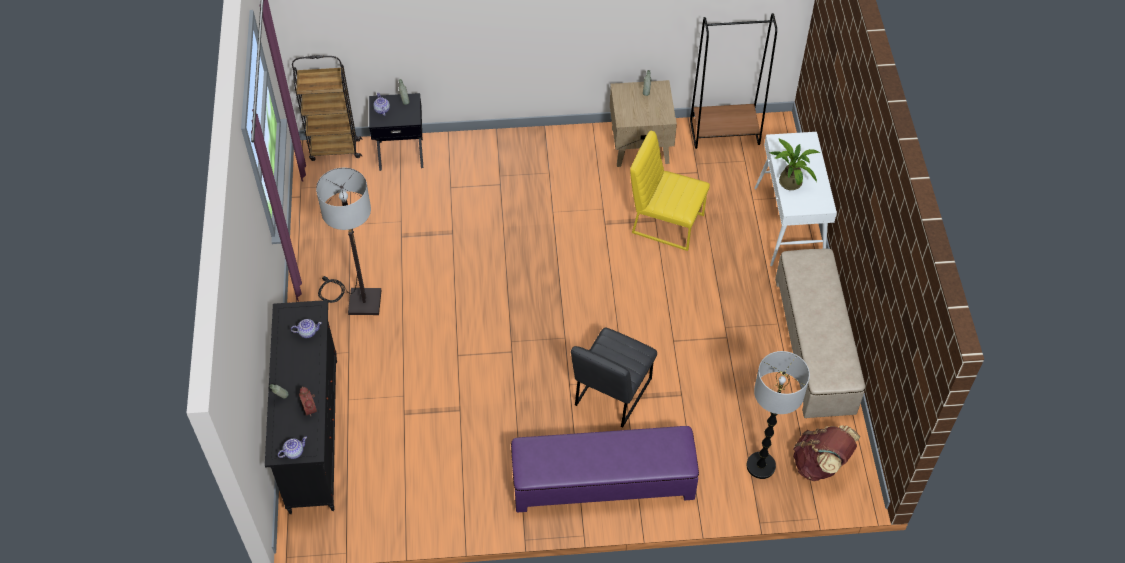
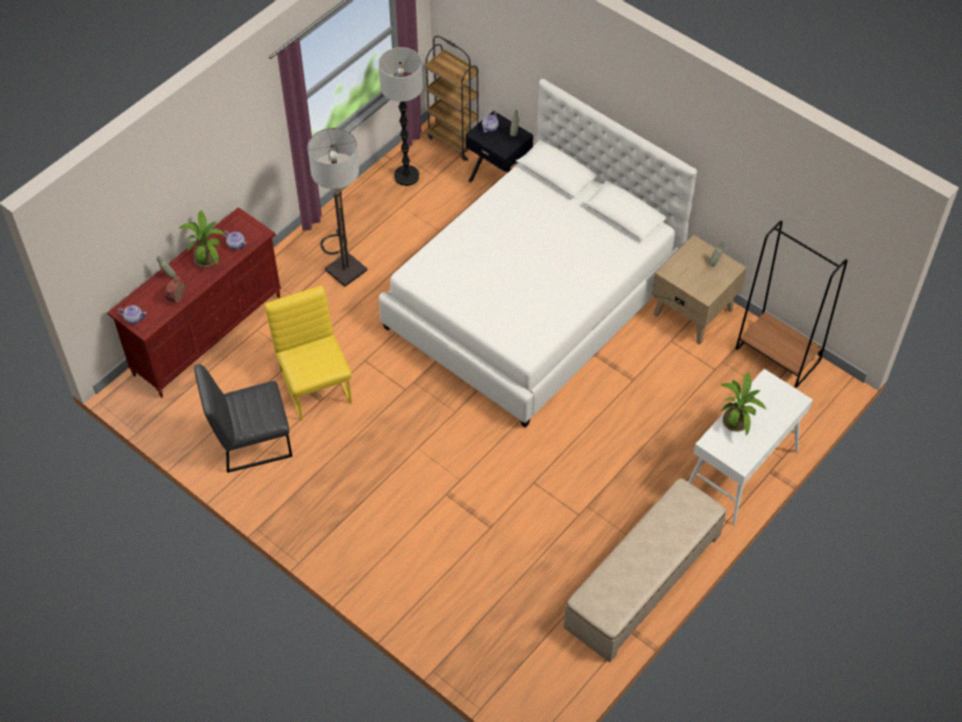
camera: 45 degrees right, 0 degrees up
black dresser [265,300,337,514] -> red dresser [107,207,281,398]
purple bench [511,426,699,513] -> none
grey chair [571,328,657,427] -> grey chair moved to [194,364,292,473]
yellow chair [630,130,710,251] -> yellow chair moved to [265,286,352,421]
floor lamp [747,351,810,479] -> floor lamp moved to [378,47,423,186]
brown backpack [793,425,860,481] -> none
none -> potted plant [179,210,225,268]
none -> white bed [379,79,697,428]

